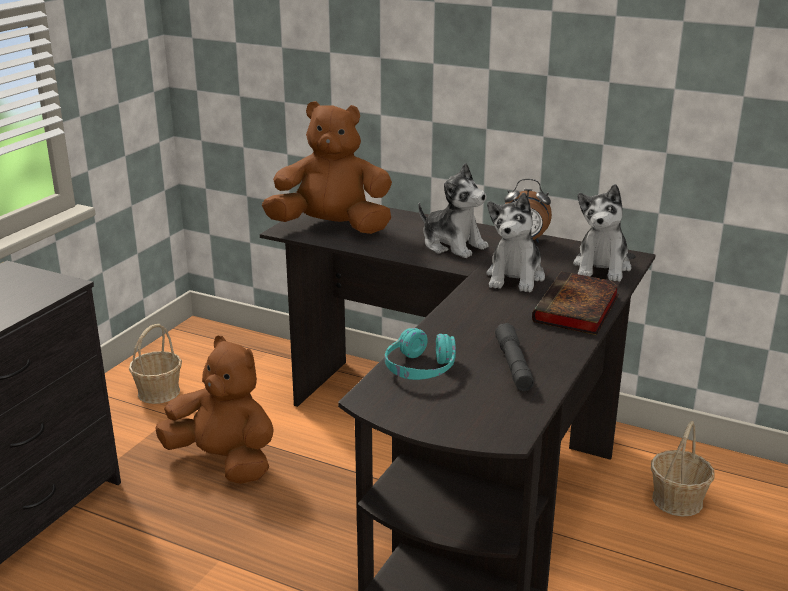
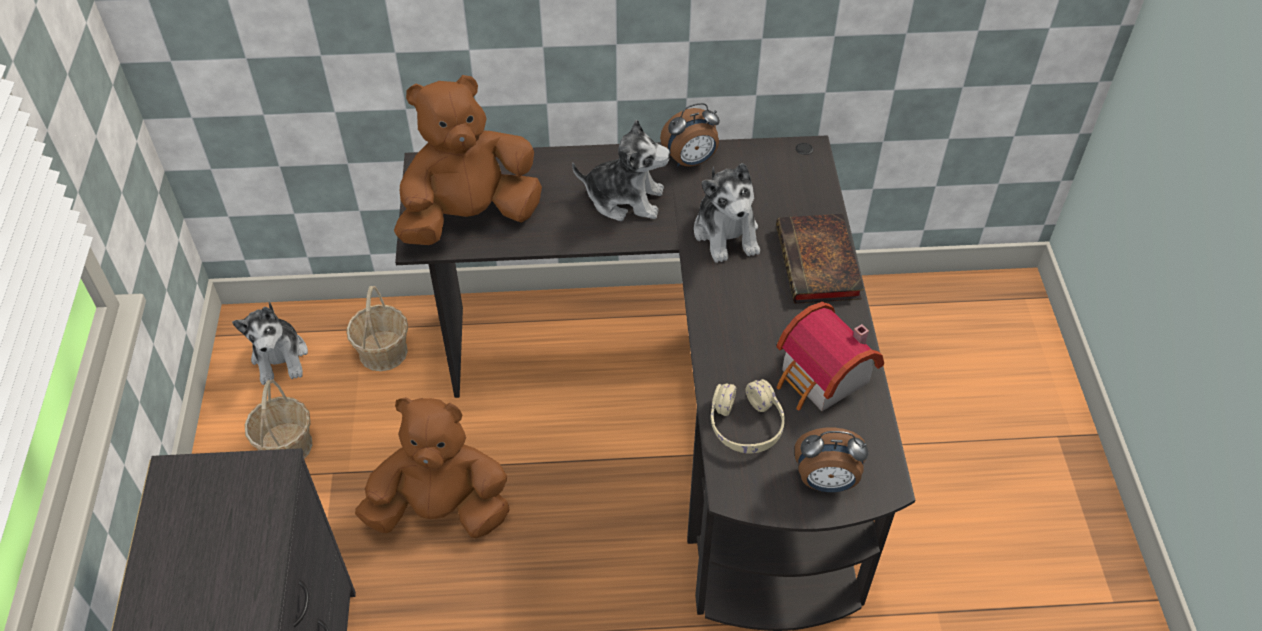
camera: 30 degrees left, 25 degrees up
turquoise headphones [385,328,456,380] -> beige headphones [711,379,785,454]
grey flashlight [495,323,534,391] -> toy house [777,302,884,411]
plush toy [573,184,631,282] -> plush toy moved to [232,301,308,385]
basket [651,421,714,516] -> basket moved to [346,286,408,371]
none -> alarm clock [795,428,868,492]

